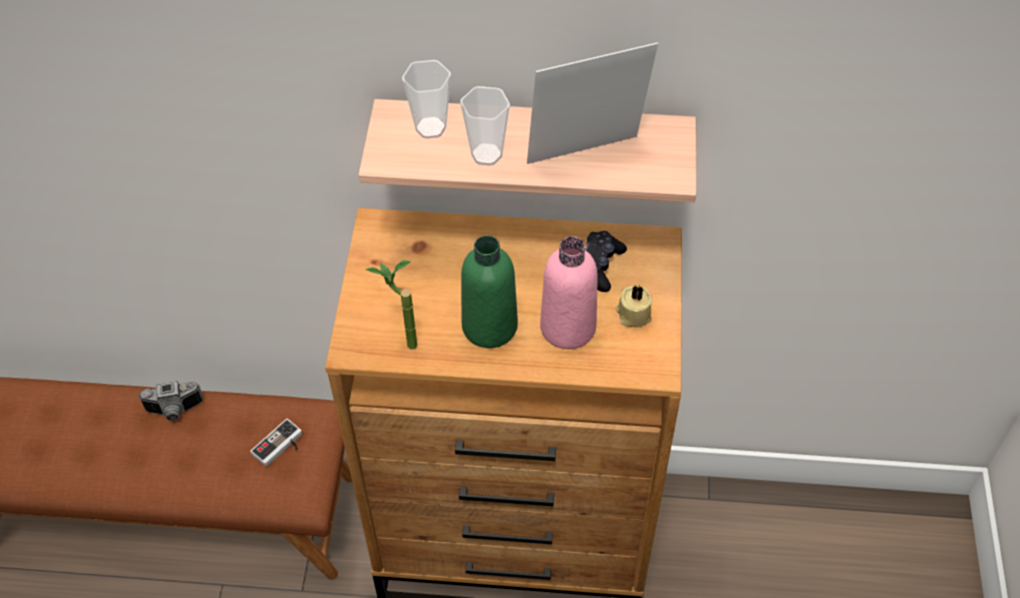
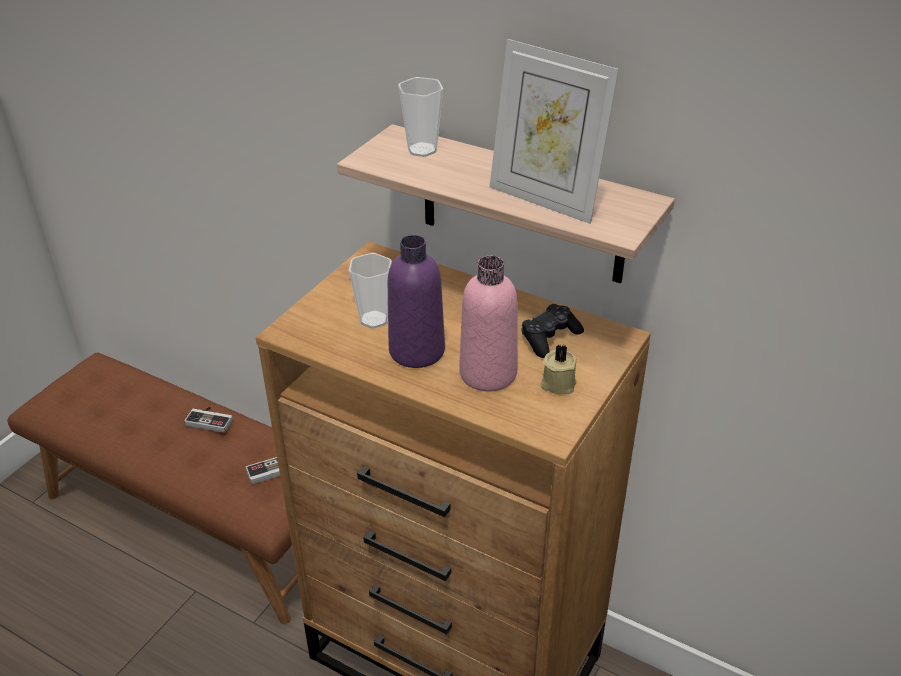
camera: 25 degrees right, 15 degrees down
camera [138,381,204,421] -> game controller [184,407,233,433]
potted plant [365,260,417,350] -> none
cup [460,86,510,166] -> cup moved to [349,253,392,328]
green bottle [461,235,518,348] -> purple bottle [388,235,445,368]
picture frame [527,42,658,164] -> picture frame turned 150 degrees counterclockwise [489,39,619,224]

